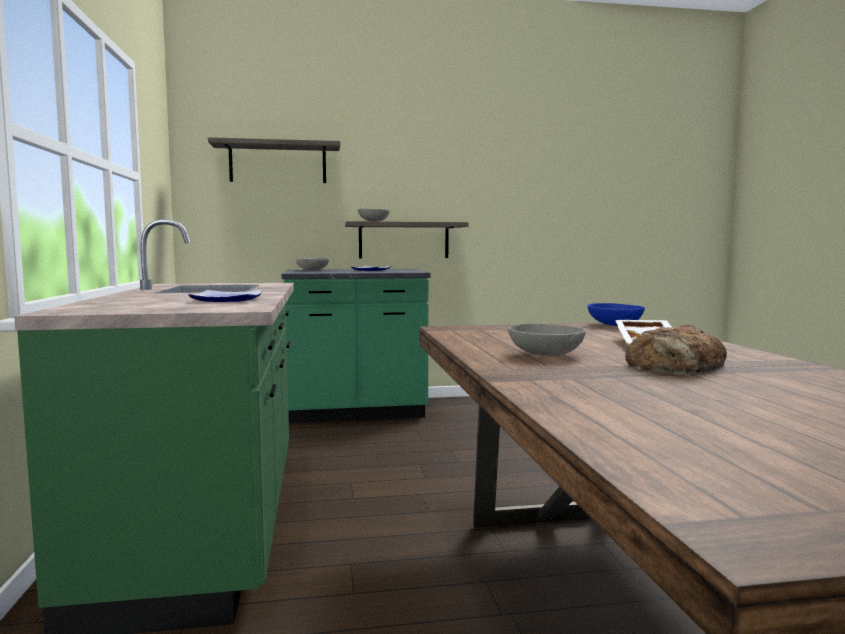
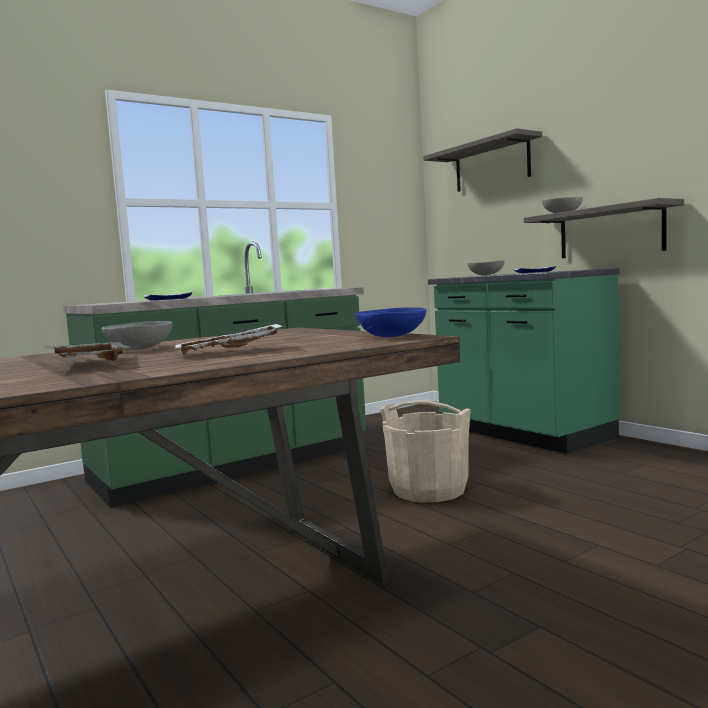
camera: 65 degrees right, 0 degrees up
bread [625,325,727,375] -> white tray [46,342,130,361]
none -> beige bucket [380,400,471,502]

